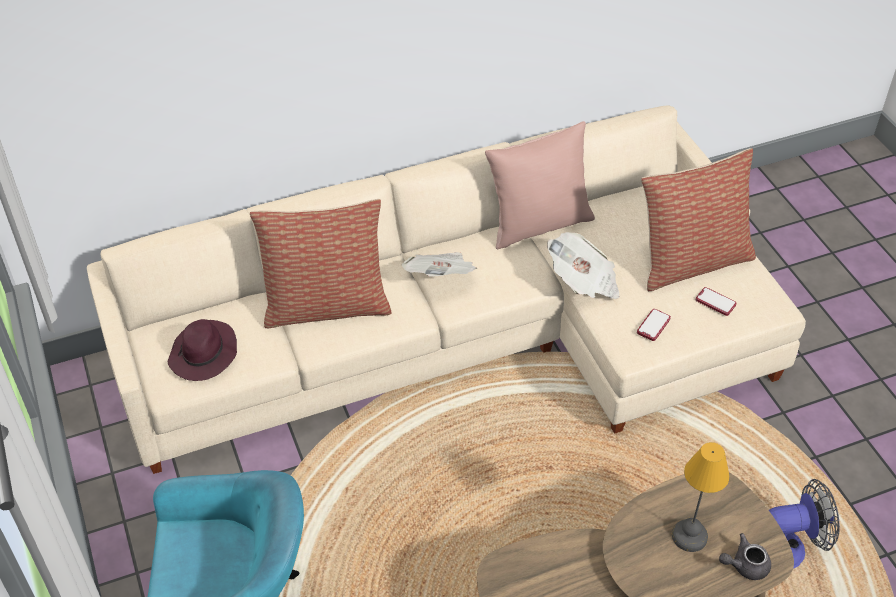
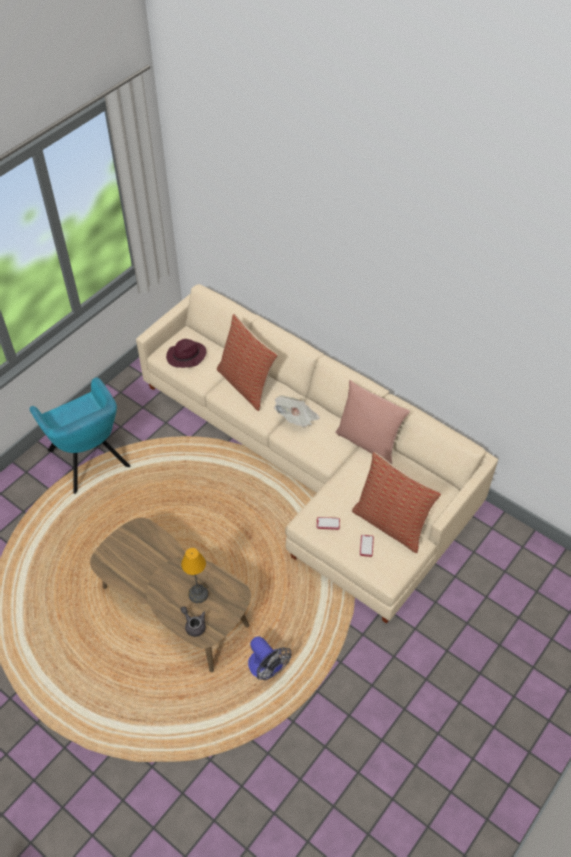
camera: 60 degrees right, 5 degrees up
newspaper [547,232,620,299] -> none

